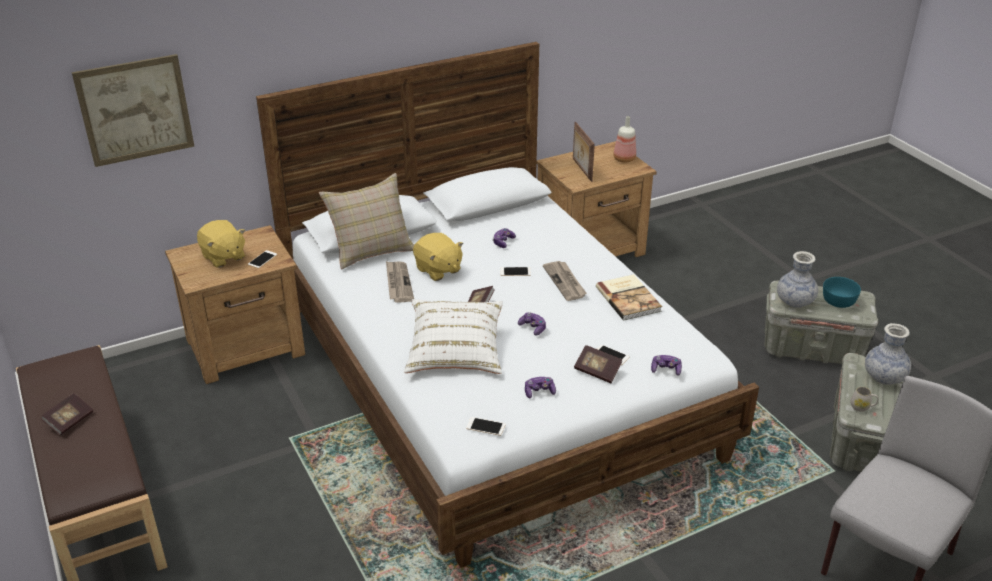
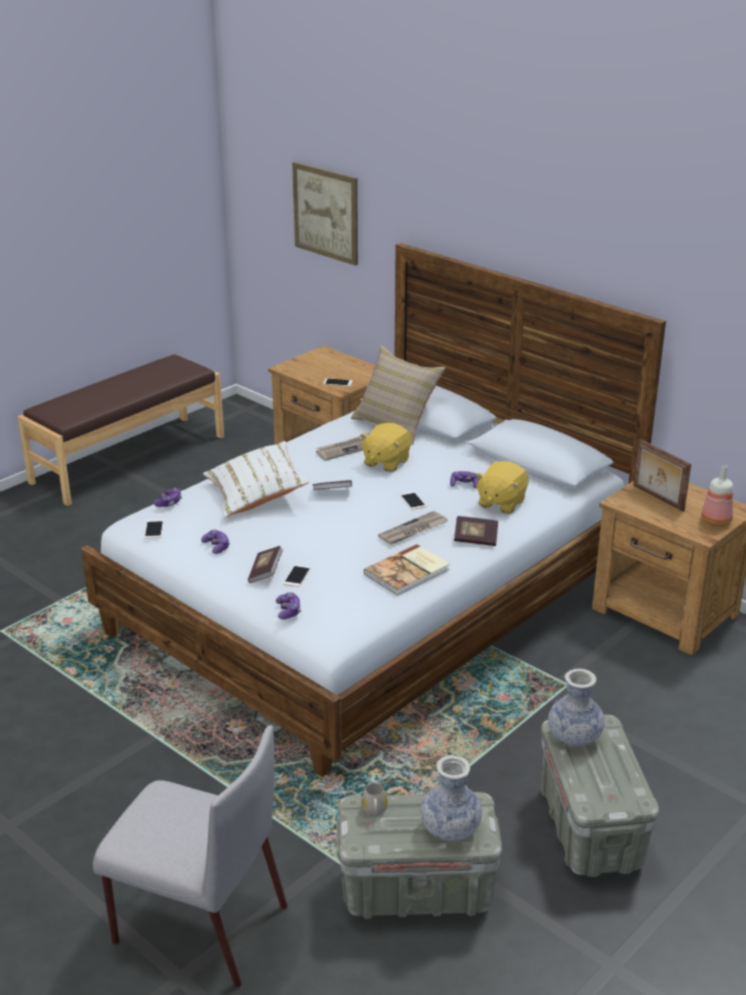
camera: 70 degrees right, 5 degrees down
book [41,393,93,435] -> book moved to [454,516,498,546]
yellow plush toy [197,220,245,268] -> yellow plush toy moved to [475,461,528,514]
game controller [518,312,546,336] -> game controller moved to [153,488,182,507]
picture frame [573,122,595,182] -> picture frame turned 90 degrees counterclockwise [633,439,691,512]
turquoise bowl [823,277,861,308] -> none

